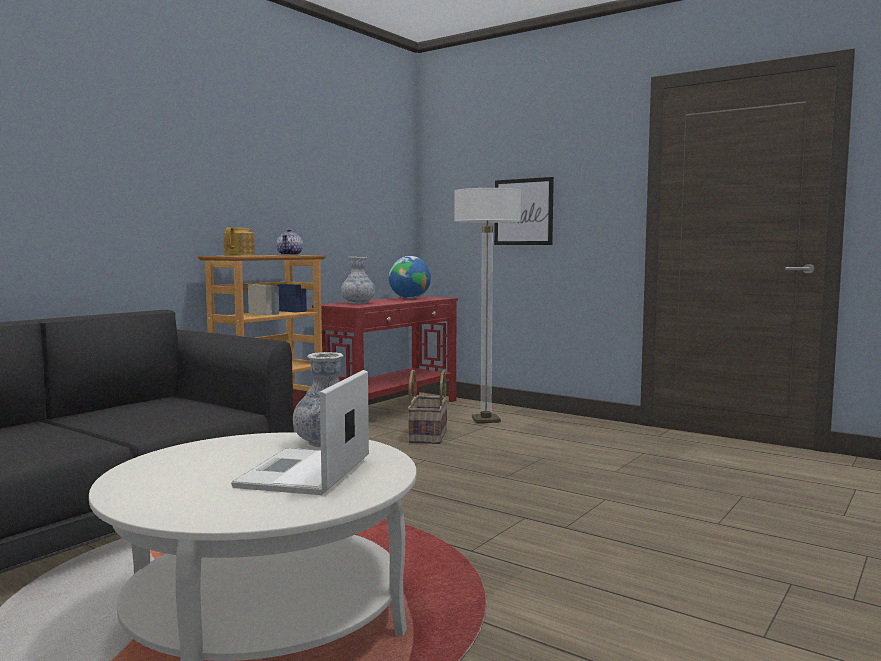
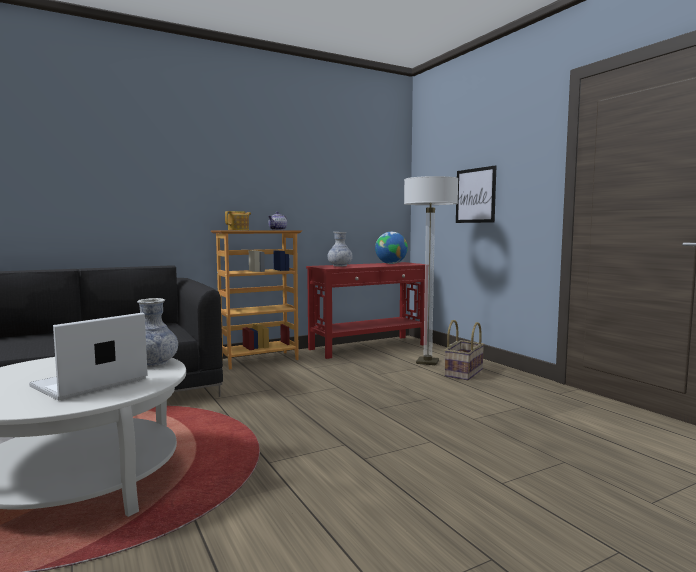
camera: 25 degrees right, 0 degrees up
basket [407,370,448,444] -> basket moved to [444,320,484,380]

